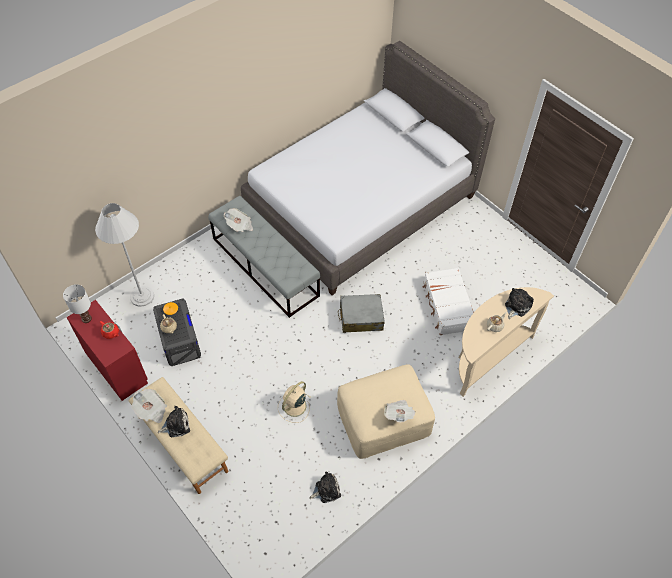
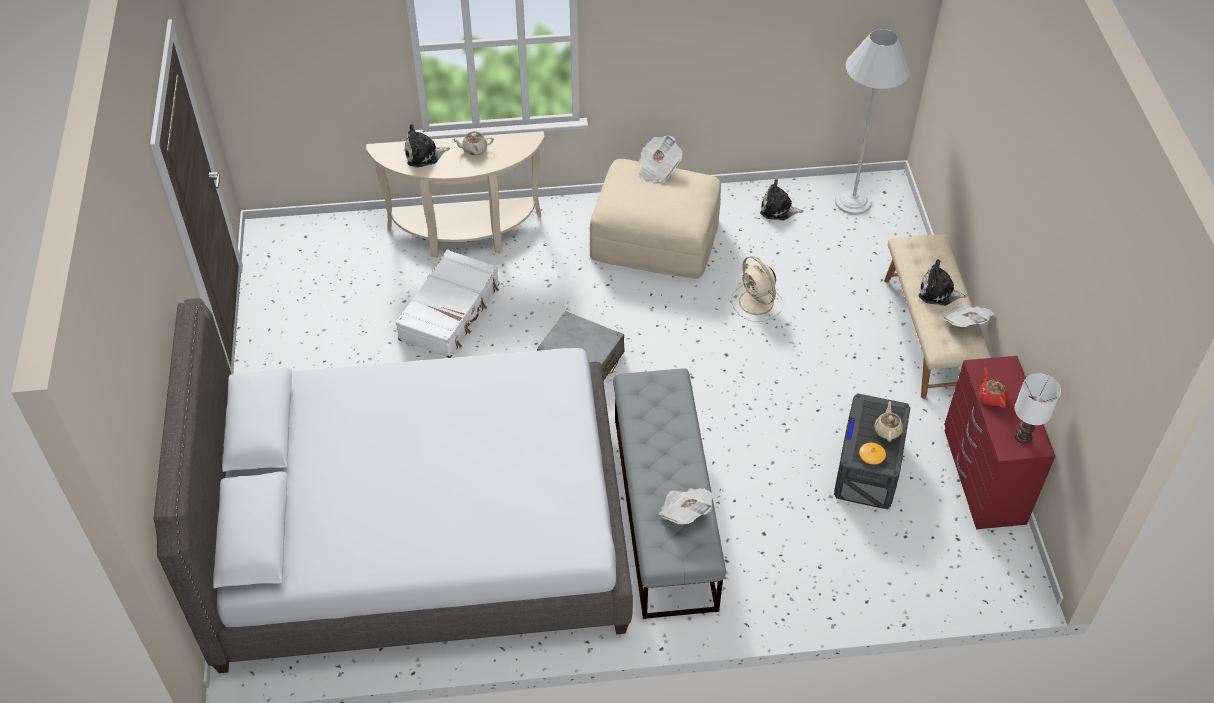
camera: 145 degrees left, 5 degrees down
white floor lamp [95,203,154,307] -> white floor lamp moved to [835,28,910,215]
beige fan [278,381,311,423] -> beige fan turned 75 degrees clockwise [731,256,784,322]

